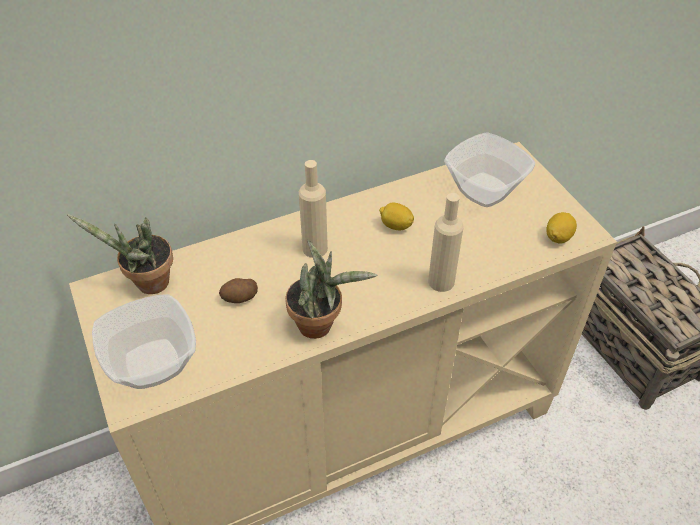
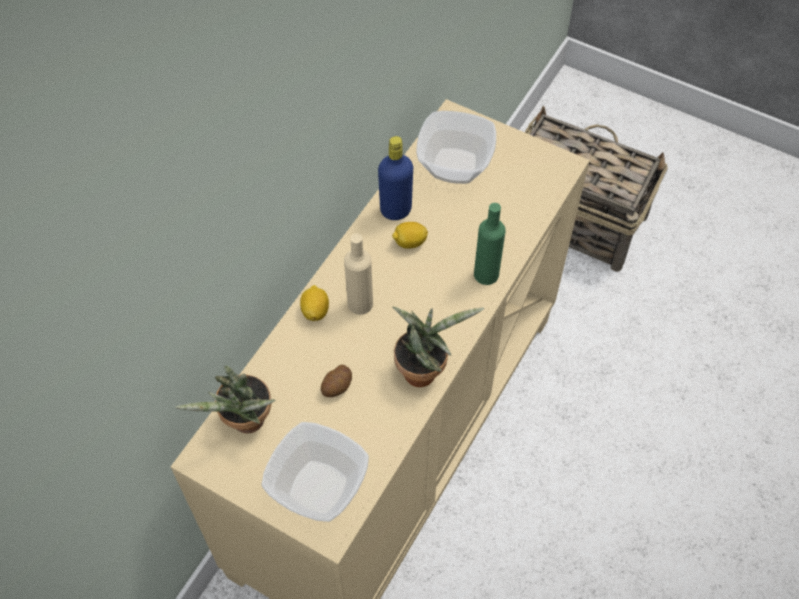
camera: 35 degrees left, 10 degrees up
beige bottle [428,193,463,292] -> green bottle [474,203,506,285]
lemon [546,212,577,244] -> lemon moved to [300,285,329,321]
none -> blue bottle [378,136,413,220]

